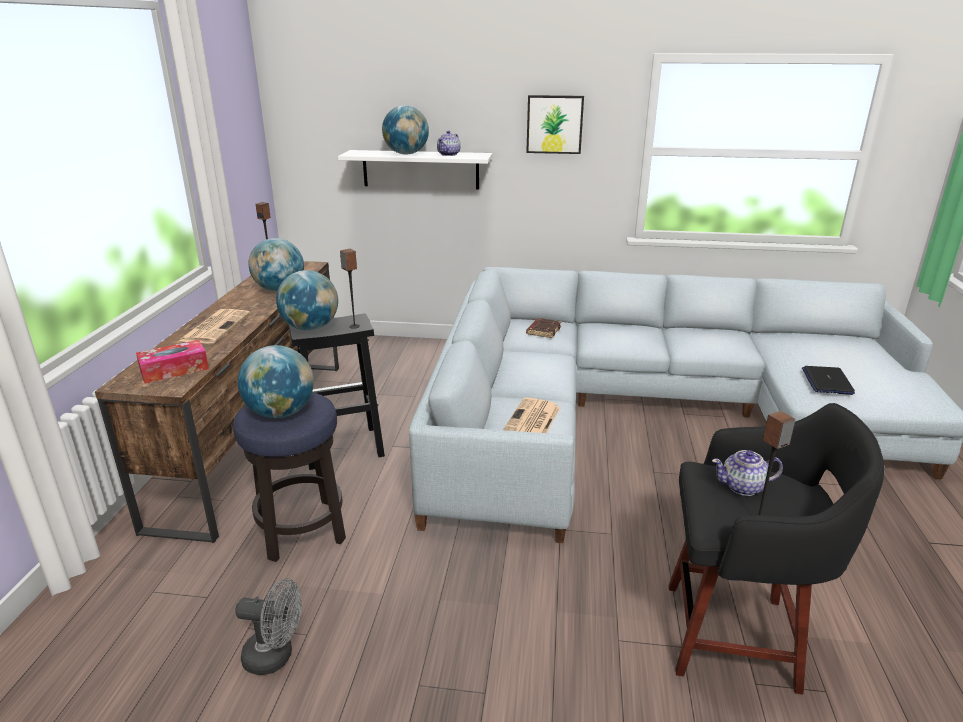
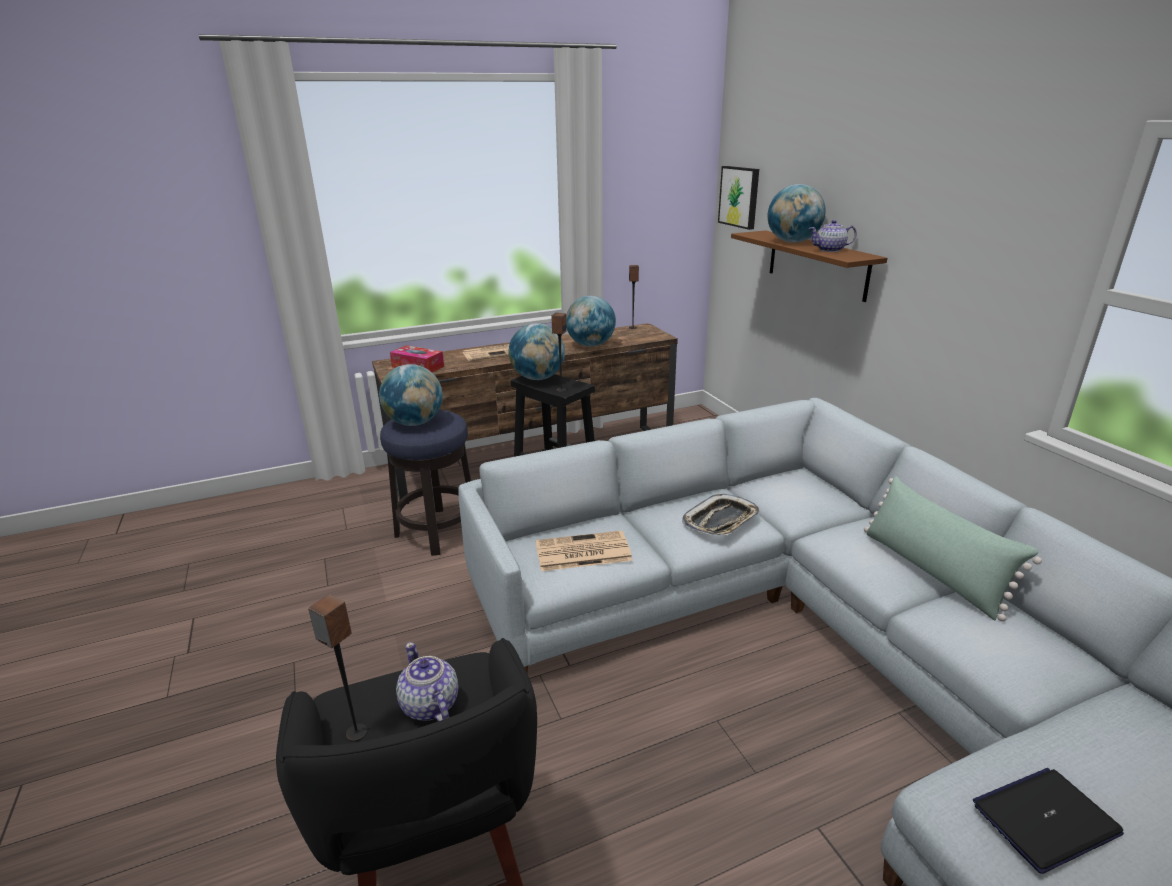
camera: 60 degrees right, 0 degrees up
grey fan [235,578,302,675] -> none
white shelf [338,150,493,189] -> brown shelf [731,230,887,302]
picture [526,95,584,154] -> picture moved to [718,166,759,230]
brown book [526,318,561,338] -> none
none -> tray [682,494,759,535]
none -> green pillow [864,476,1042,622]

